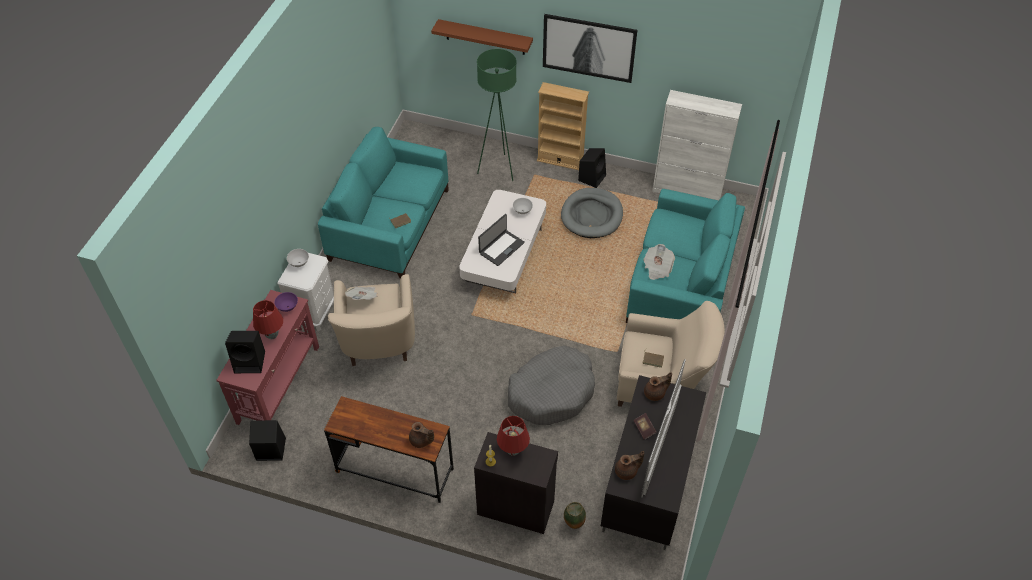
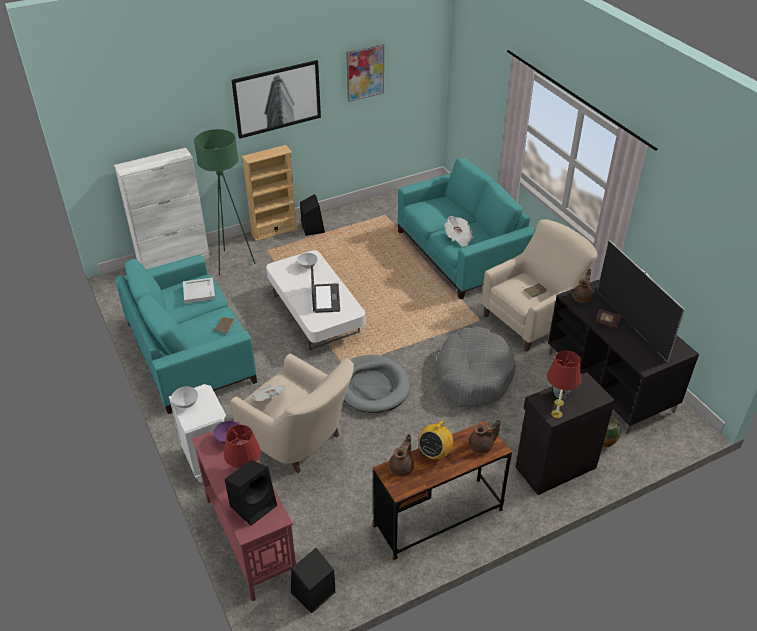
camera: 45 degrees left, 10 degrees down
brown shelf [431,19,533,55] -> none
grey dog bed [561,188,623,238] -> grey dog bed moved to [344,355,410,413]
brown teapot [615,451,644,480] -> brown teapot moved to [389,434,414,477]
white cabinet [652,90,742,201] -> white cabinet moved to [114,148,210,270]
none -> white tray [183,277,215,303]
none -> picture [346,44,384,102]
none -> radio [418,419,453,460]

